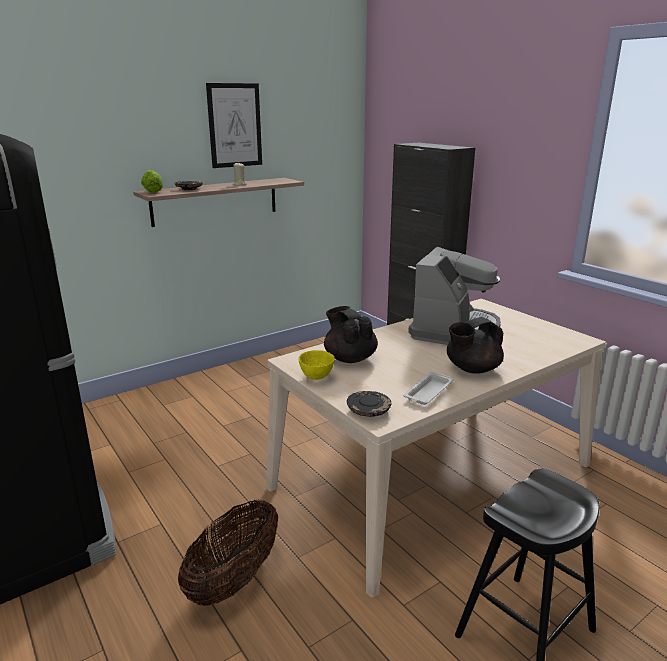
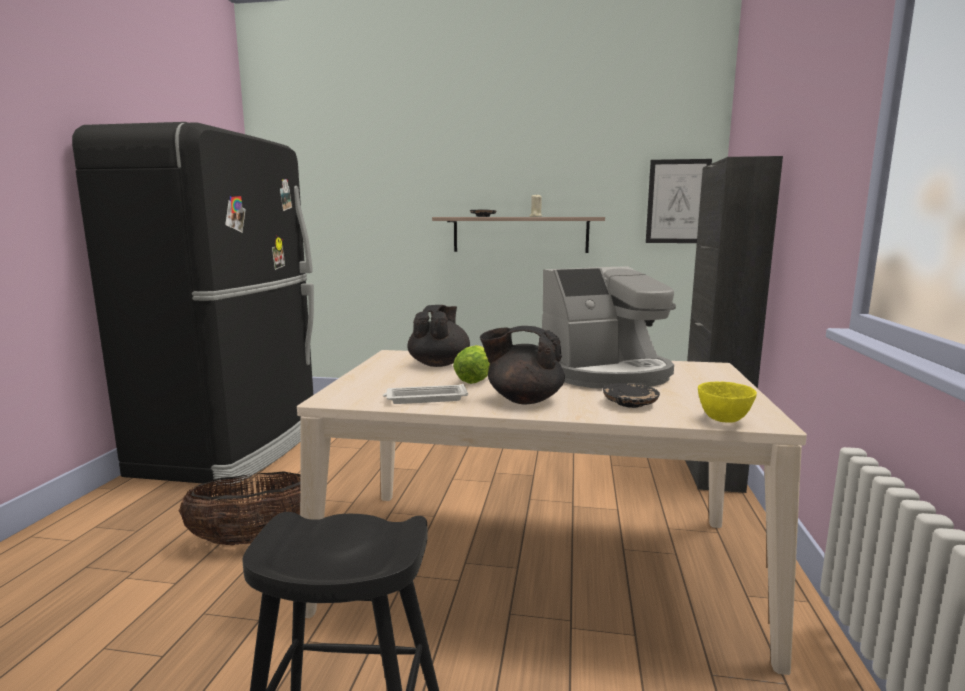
camera: 45 degrees right, 10 degrees down
lettuce [141,170,163,193] -> lettuce moved to [453,345,490,384]
picture [206,83,262,168] -> picture moved to [646,159,712,243]
yellow bowl [298,350,335,380] -> yellow bowl moved to [698,381,757,423]
black plate [347,391,392,417] -> black plate moved to [603,383,660,408]

